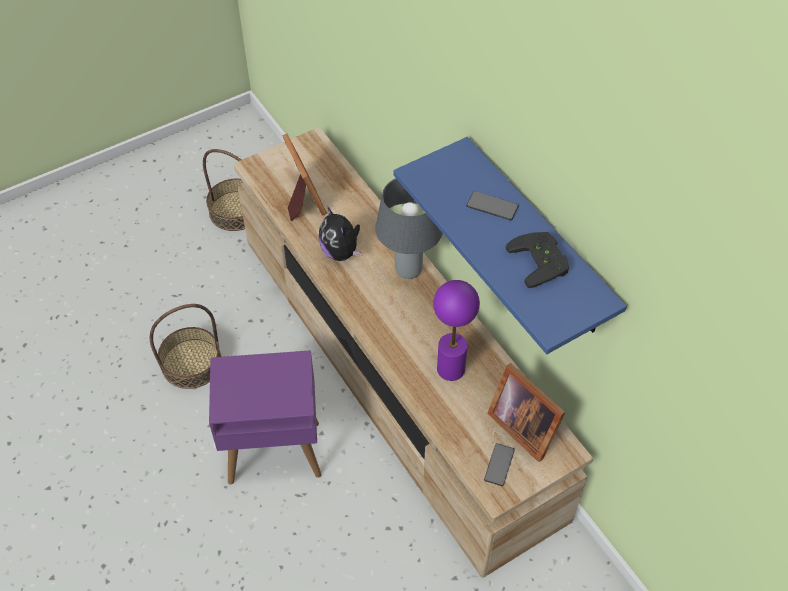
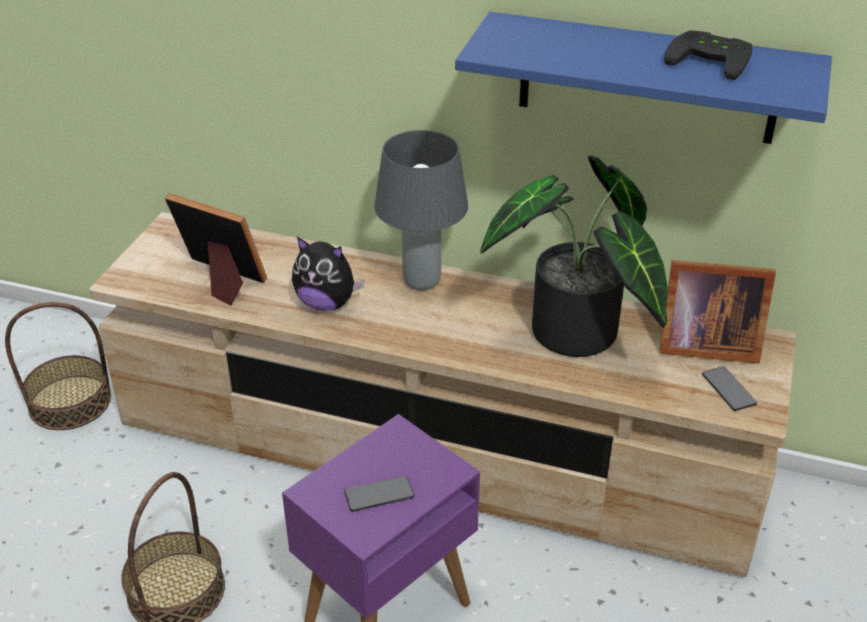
camera: 40 degrees left, 15 degrees down
purple table lamp [433,280,480,381] -> potted plant [480,155,668,357]
phone [466,191,519,220] -> phone moved to [344,476,414,512]

